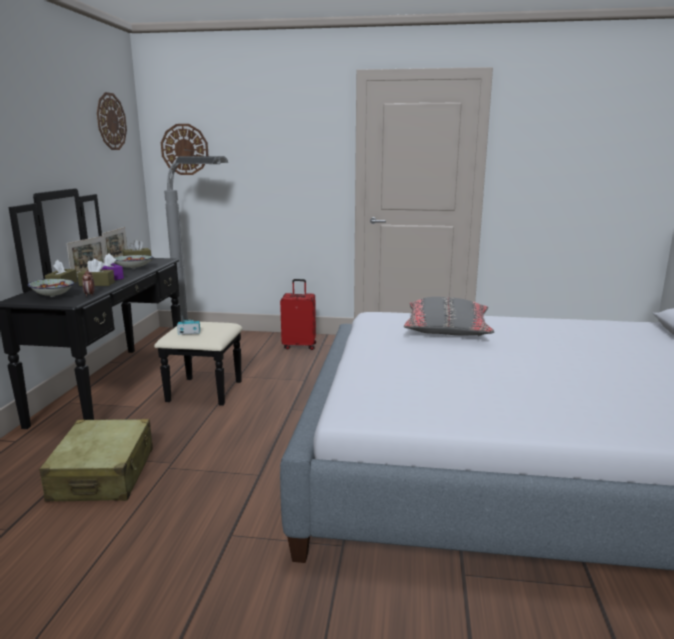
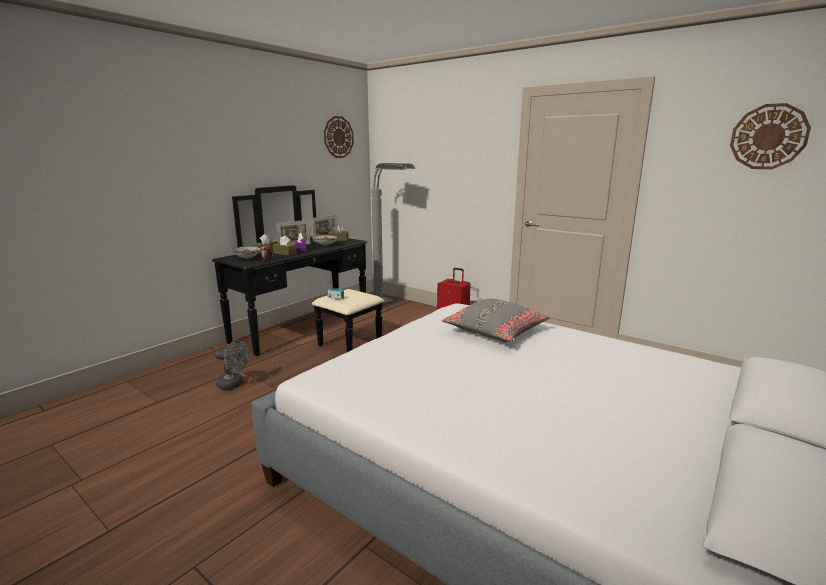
camera: 30 degrees right, 0 degrees up
beige suitcase [39,419,153,502] -> grey fan [215,340,249,390]
wall clock [161,124,209,175] -> wall clock moved to [730,103,811,169]

